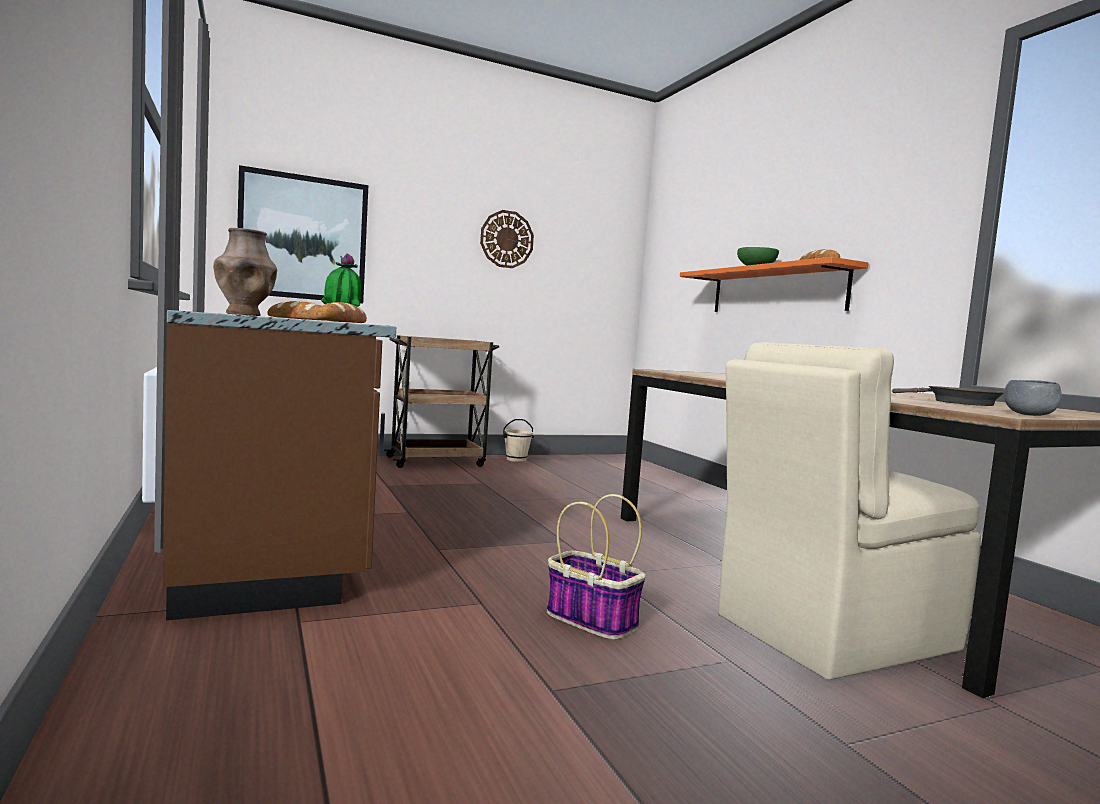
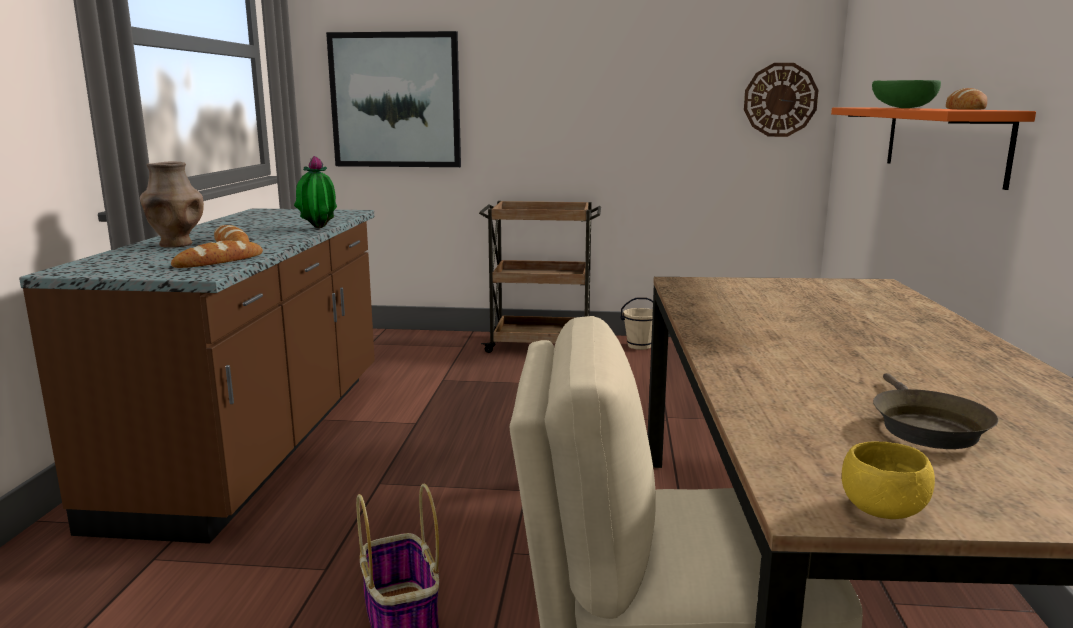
camera: 30 degrees right, 10 degrees up
wall clock [480,210,534,268] -> wall clock moved to [744,63,818,137]
grey bowl [1004,380,1062,416] -> yellow bowl [842,442,935,519]

